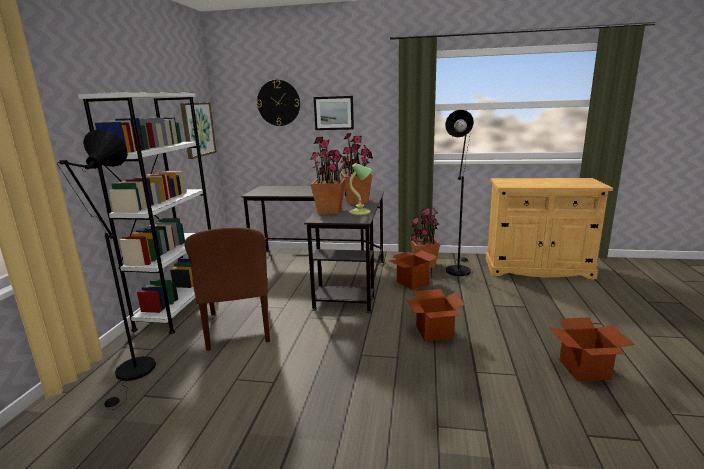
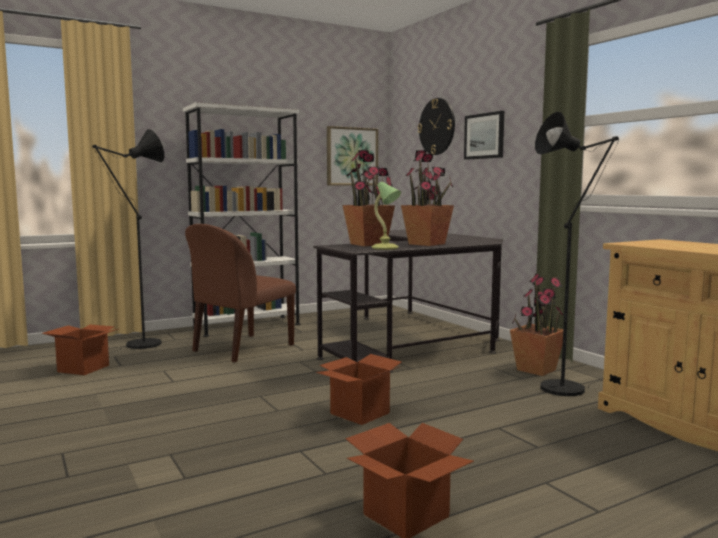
camera: 50 degrees right, 10 degrees down
cardboard box [388,250,437,290] -> cardboard box moved to [42,325,118,375]

